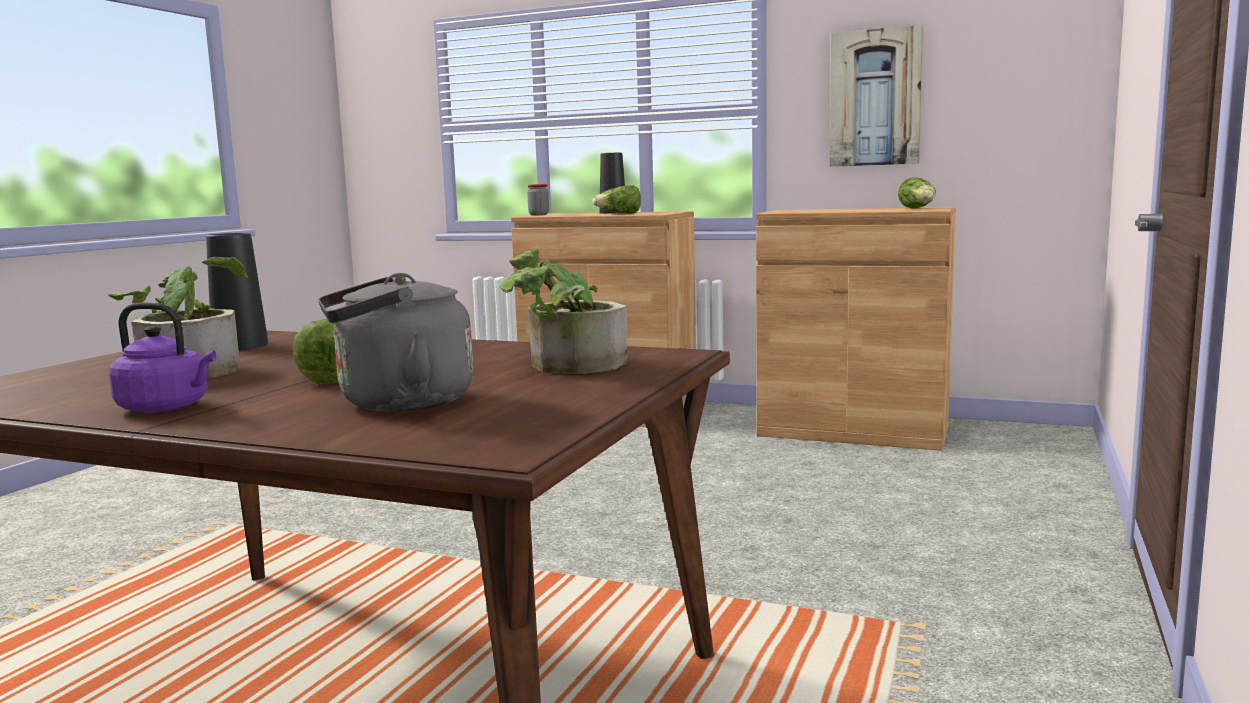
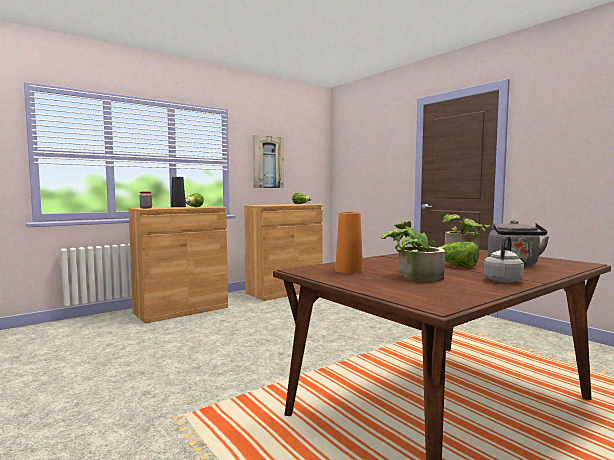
camera: 60 degrees left, 5 degrees down
purple kettle [109,303,216,413] -> grey kettle [483,236,524,283]
black vase [206,233,268,350] -> orange vase [335,212,363,273]

